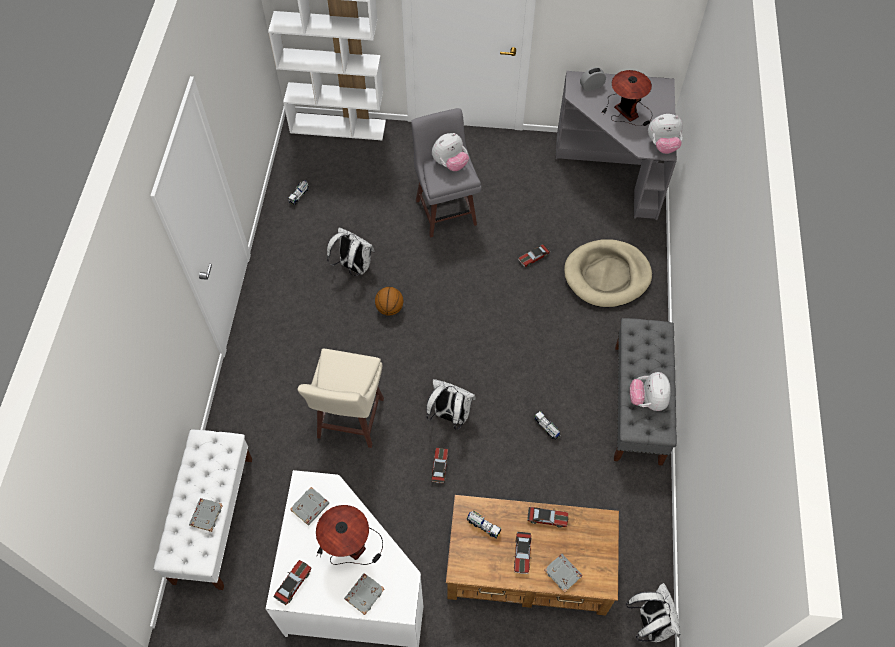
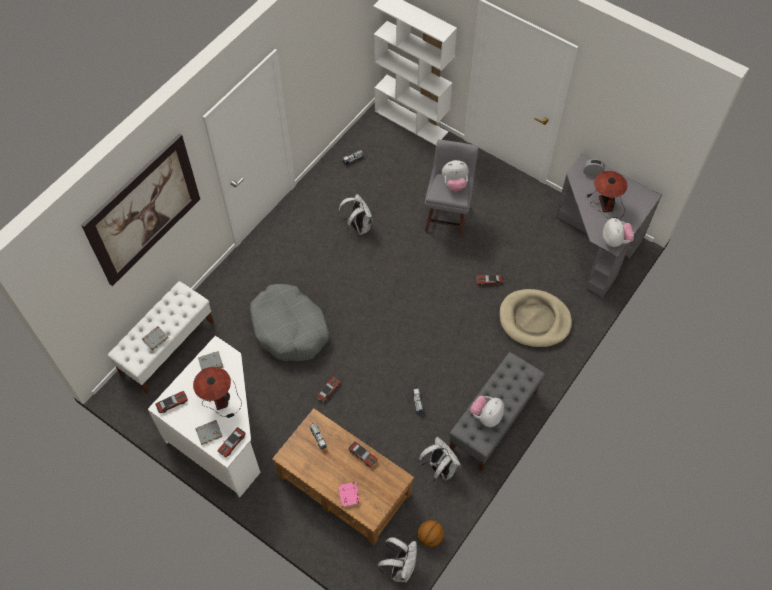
camera: 30 degrees right, 0 degrees up
beige stool [298,349,384,448] -> grey dog bed [250,284,330,361]
basketball [375,287,403,316] -> basketball moved to [418,520,444,547]
white backpack [426,379,476,430] -> white backpack moved to [418,437,461,483]
toy car [514,532,531,574] -> toy car moved to [217,427,246,458]
grey book [544,554,583,592] -> pink book [338,482,360,508]
plush toy [648,114,683,154] -> plush toy turned 120 degrees counterclockwise [603,218,634,247]
none -> picture [81,133,200,286]

